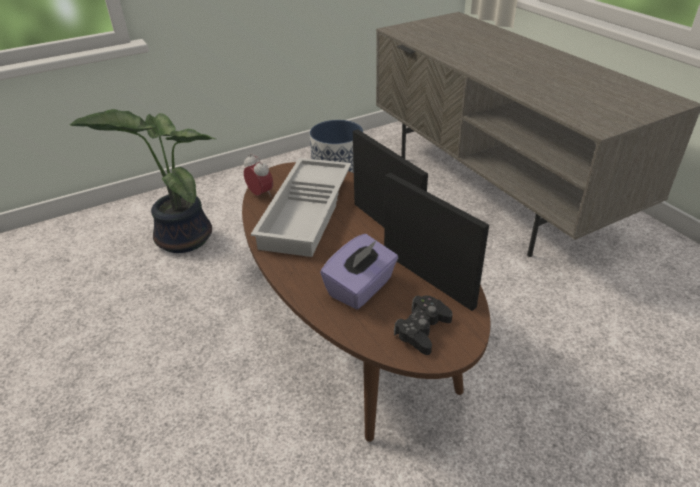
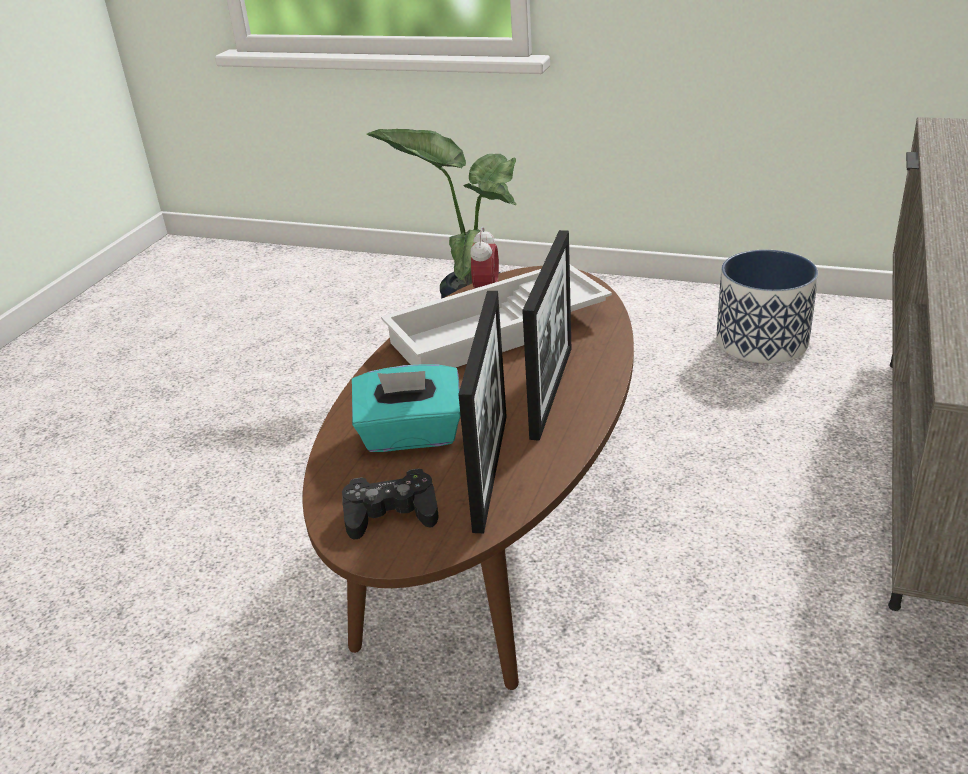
camera: 50 degrees right, 5 degrees down
purple tissue box [320,234,398,309] -> turquoise tissue box [352,364,461,452]

